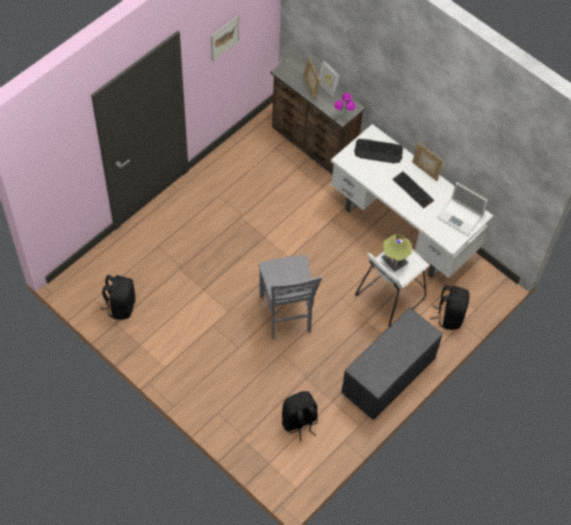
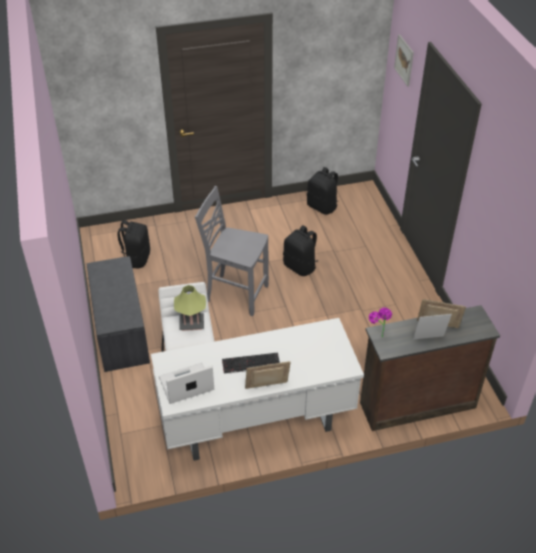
camera: 125 degrees right, 15 degrees down
picture [211,16,239,61] -> picture moved to [394,34,414,87]
keyboard [354,139,403,163] -> none
black backpack [430,285,470,330] -> black backpack moved to [283,225,318,276]

